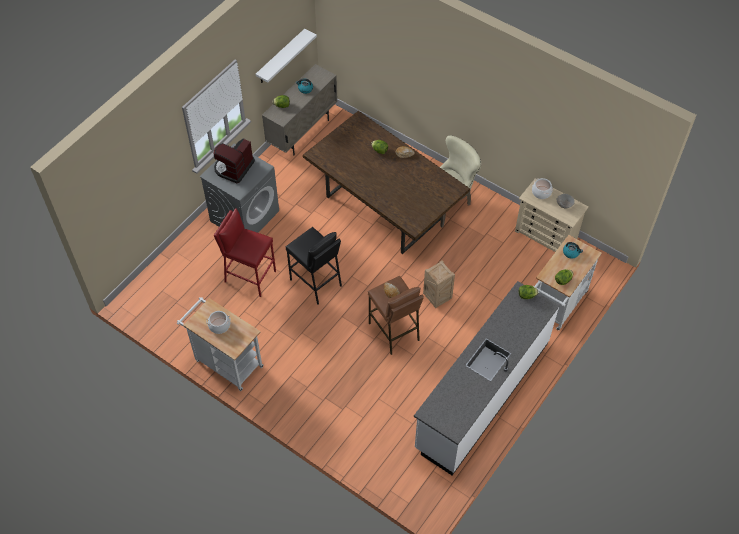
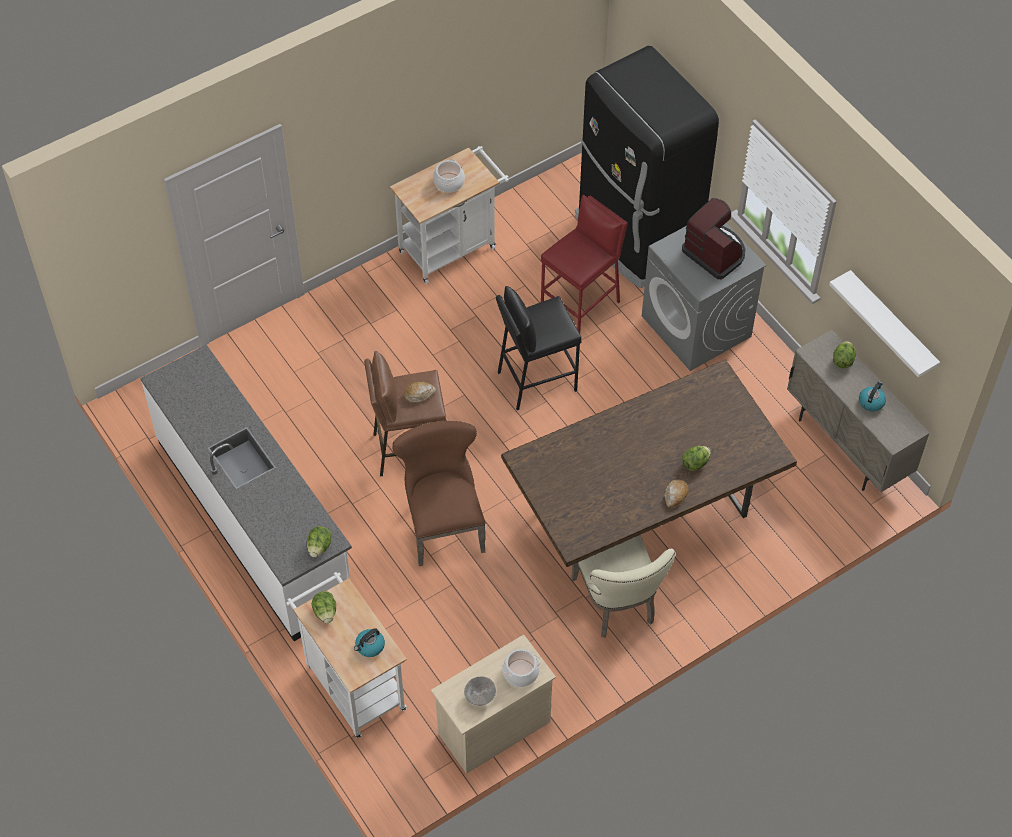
camera: 110 degrees right, 0 degrees up
crate [423,260,455,308] -> brown chair [392,421,485,566]
none -> black fridge [575,46,719,288]

